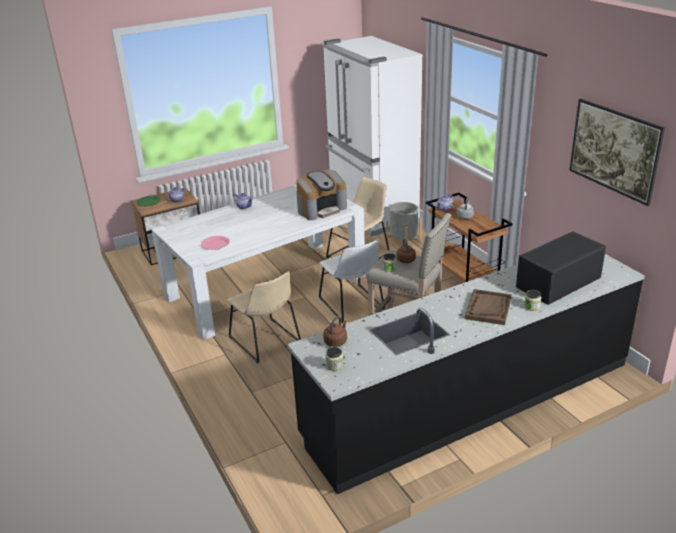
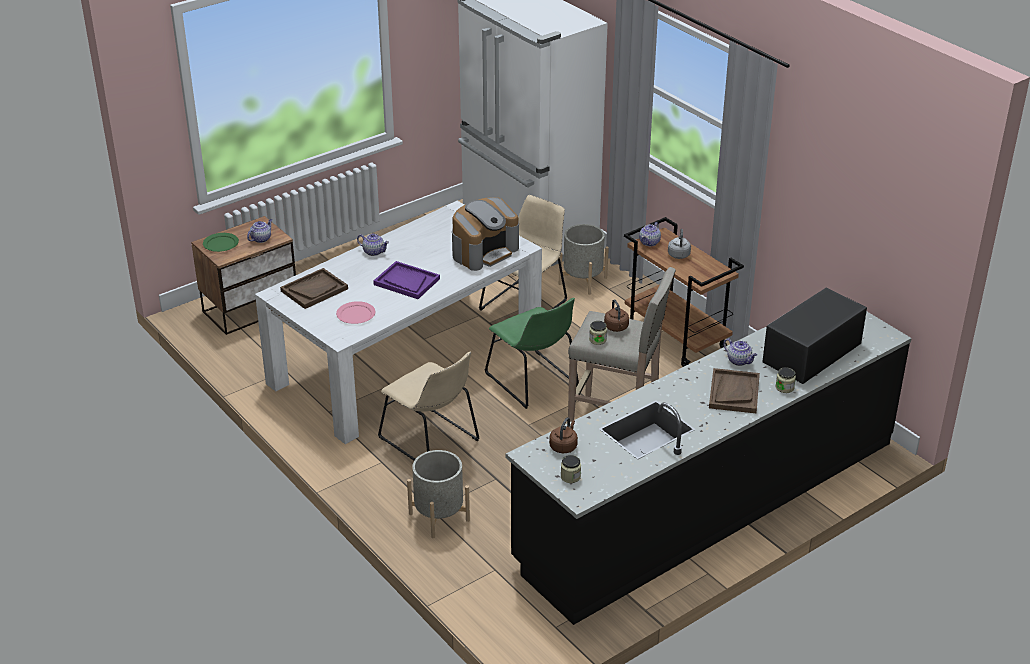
camera: 10 degrees left, 5 degrees up
white chair [319,239,385,323] -> green chair [485,298,579,409]
picture [569,99,665,206] -> none
none -> brown tray [280,268,348,309]
none -> purple tray [373,261,440,299]
none -> grey planter [407,450,470,538]
none -> teapot [724,339,757,366]

